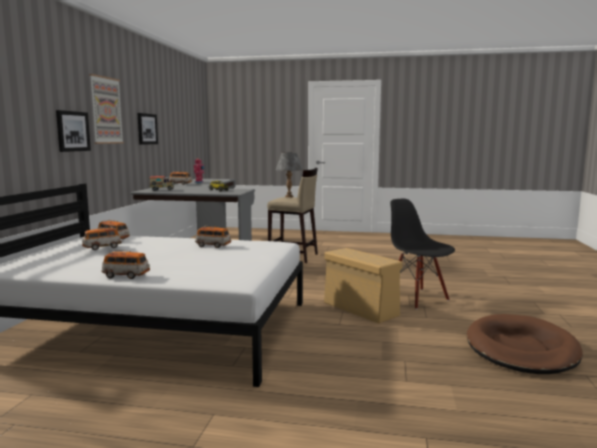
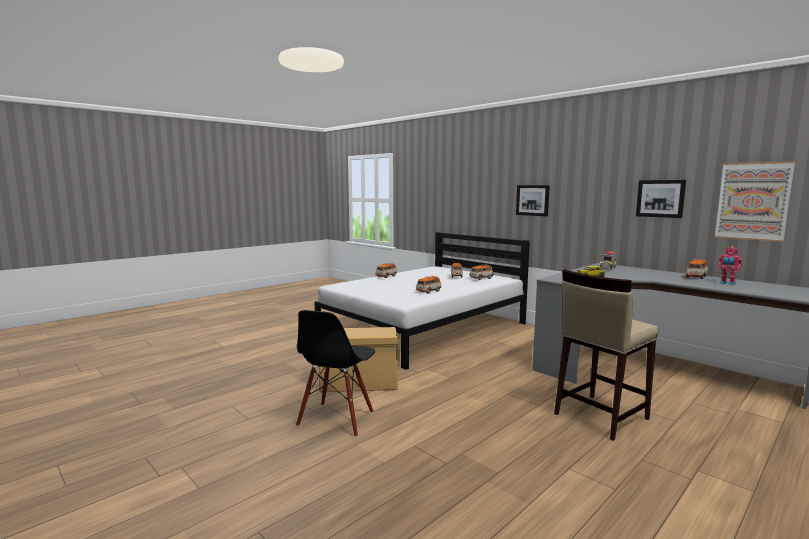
camera: 125 degrees right, 0 degrees up
picture [89,74,124,144] -> picture moved to [715,161,795,242]
grey table lamp [276,153,303,197] -> none
black chair [390,199,455,309] -> black chair turned 105 degrees clockwise [296,310,375,437]
brown dog bed [467,314,583,374] -> none

